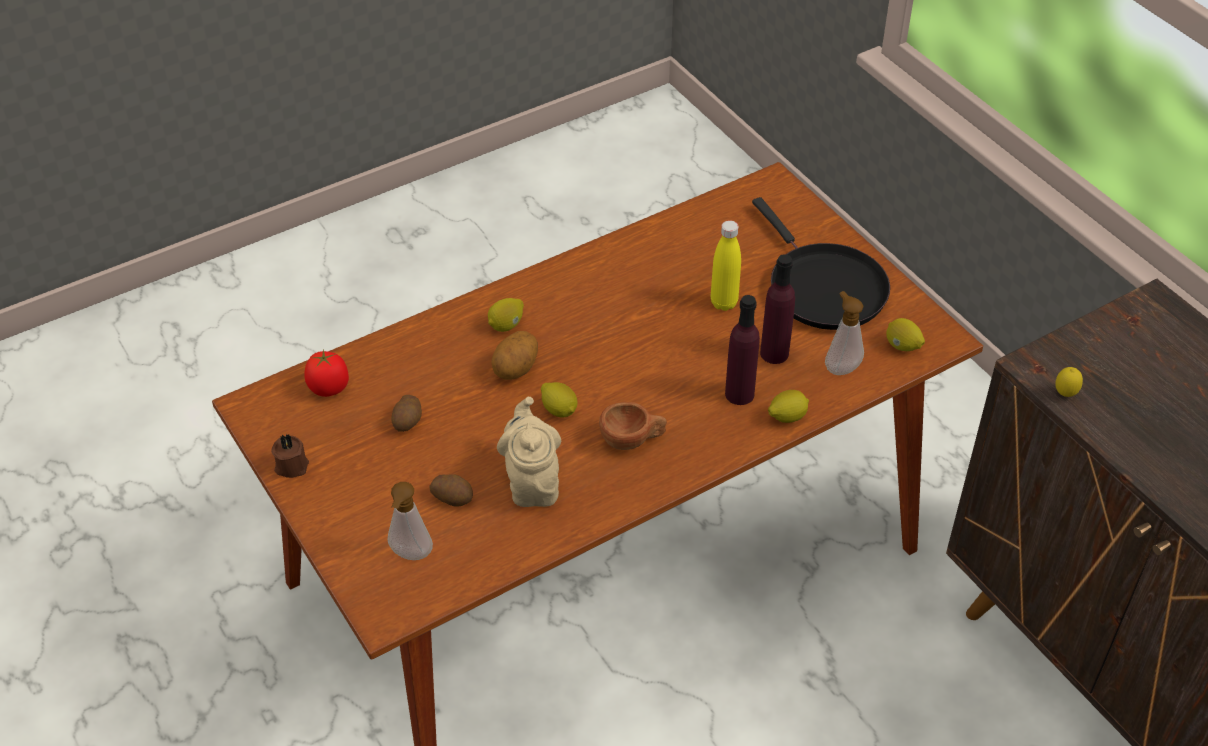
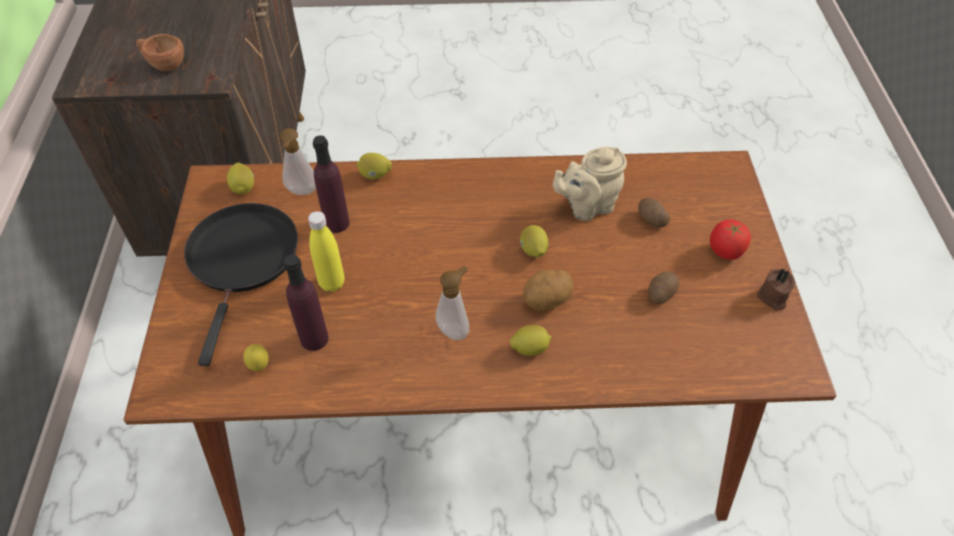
camera: 150 degrees left, 5 degrees up
tomato [304,349,349,397] -> tomato moved to [710,220,751,260]
soap dispenser [388,482,433,560] -> soap dispenser moved to [436,266,469,340]
beige teapot [497,397,561,507] -> beige teapot turned 45 degrees clockwise [553,147,627,221]
brown cup [599,402,667,450] -> brown cup moved to [136,34,184,71]
purple bottle [725,295,760,405] -> purple bottle moved to [284,255,329,351]
lemon [1055,367,1083,397] -> lemon moved to [243,344,269,371]

